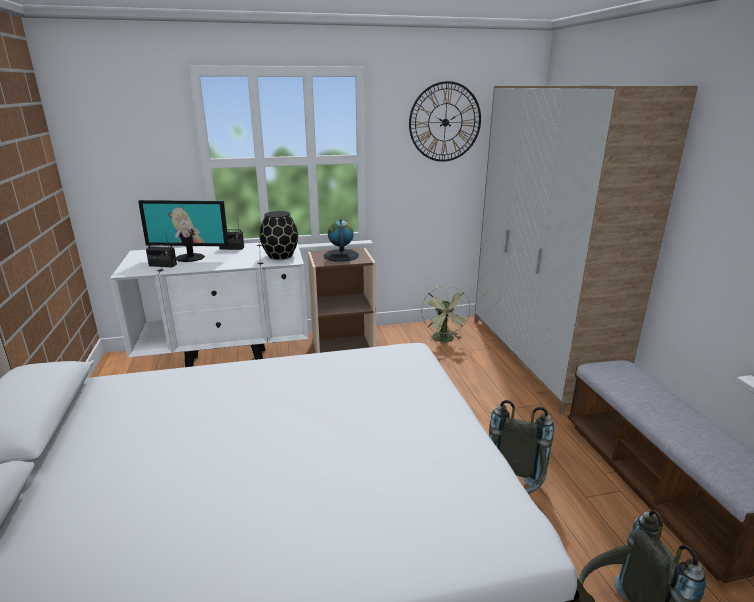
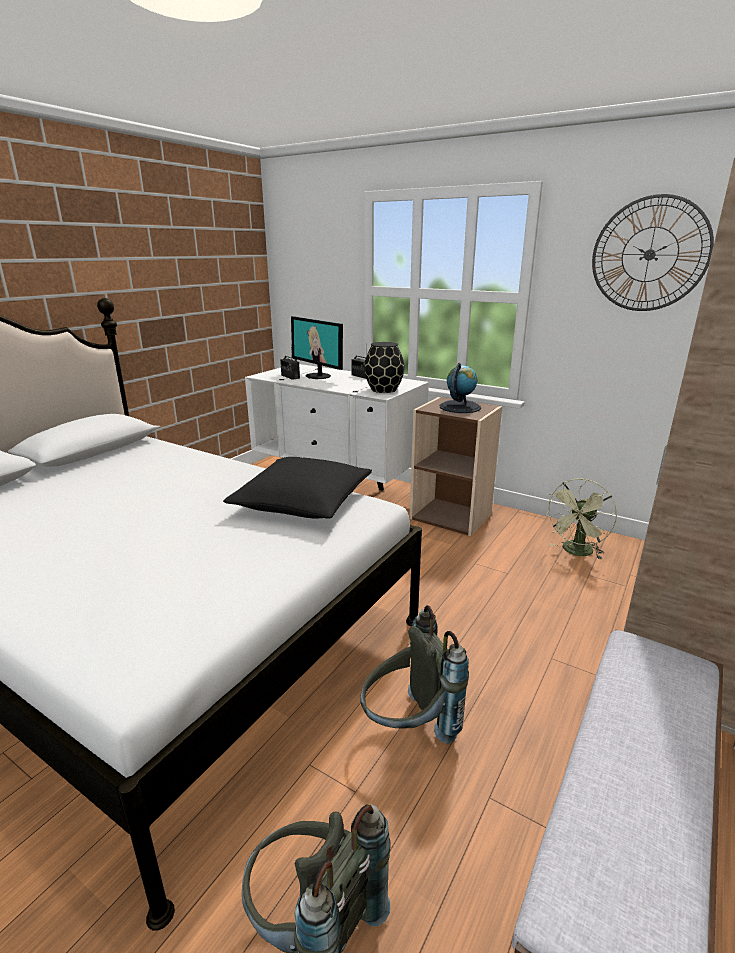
camera: 45 degrees right, 0 degrees up
none -> black pillow [224,457,372,519]

